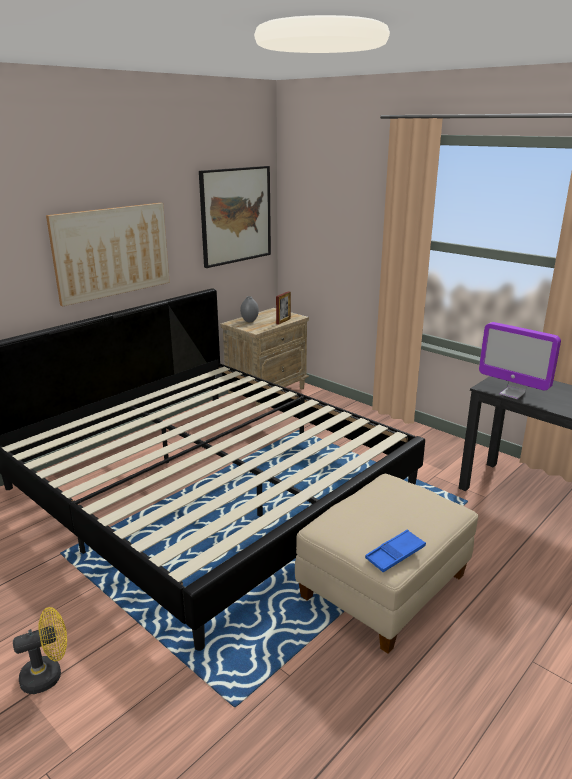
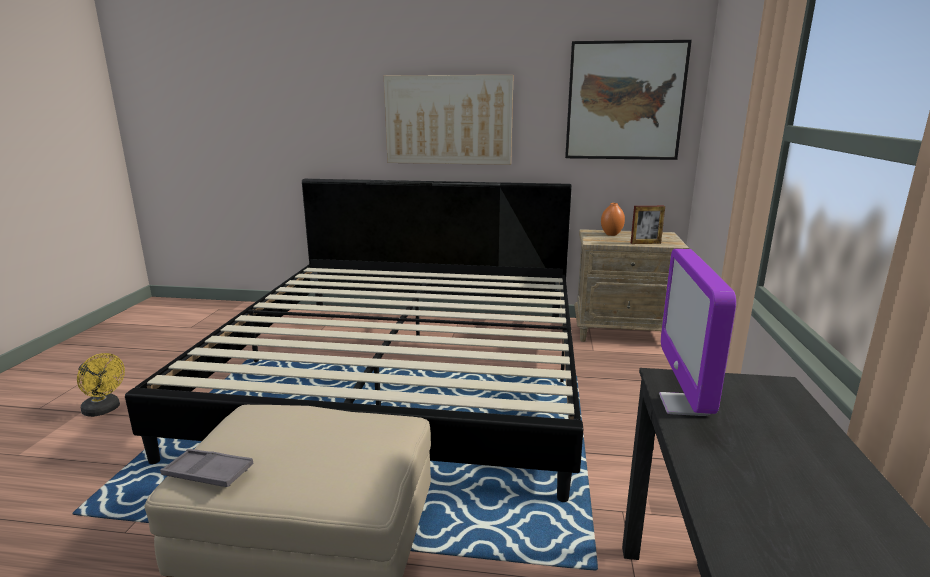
camera: 55 degrees right, 5 degrees down
grey vase [240,296,259,322] -> orange vase [601,203,625,236]
blue tray [365,529,426,572] -> grey tray [160,449,254,487]

